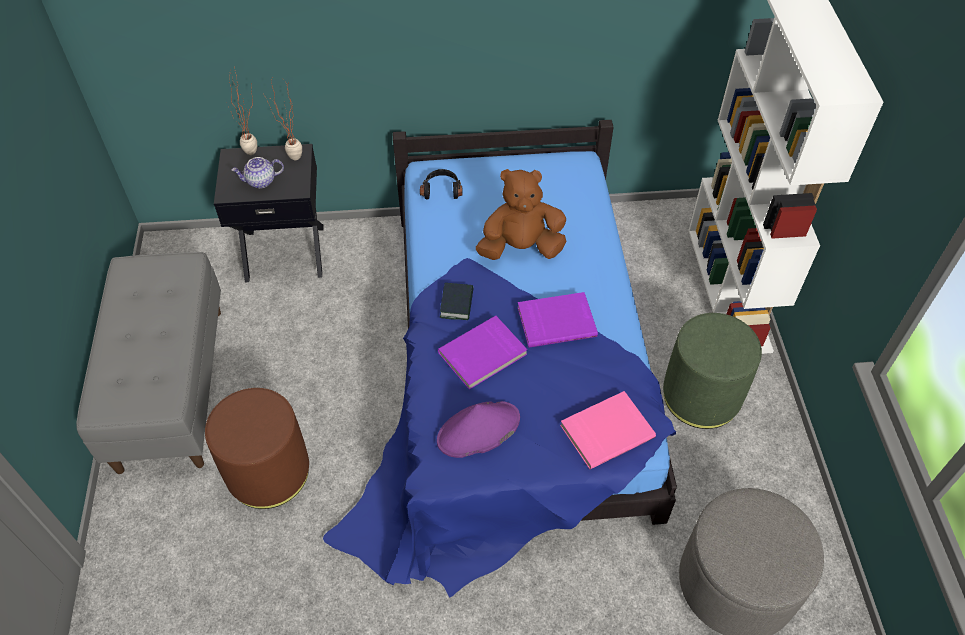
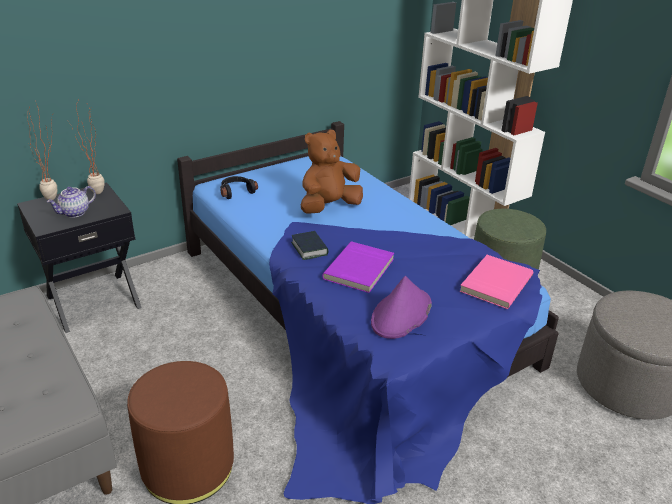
camera: 30 degrees left, 20 degrees down
purple book [518,292,598,348] -> none

